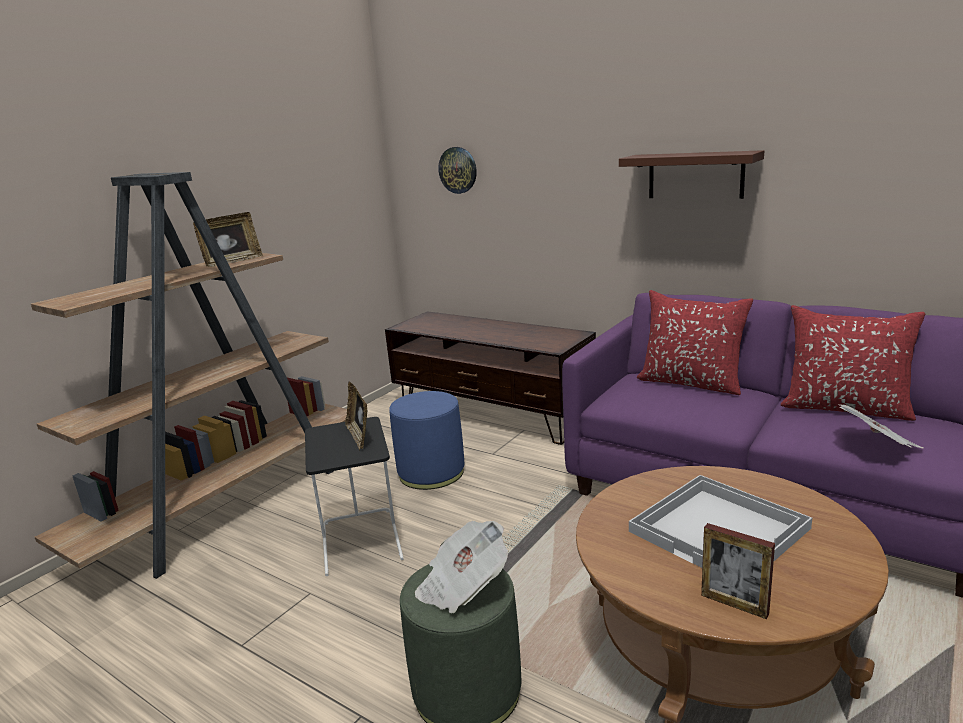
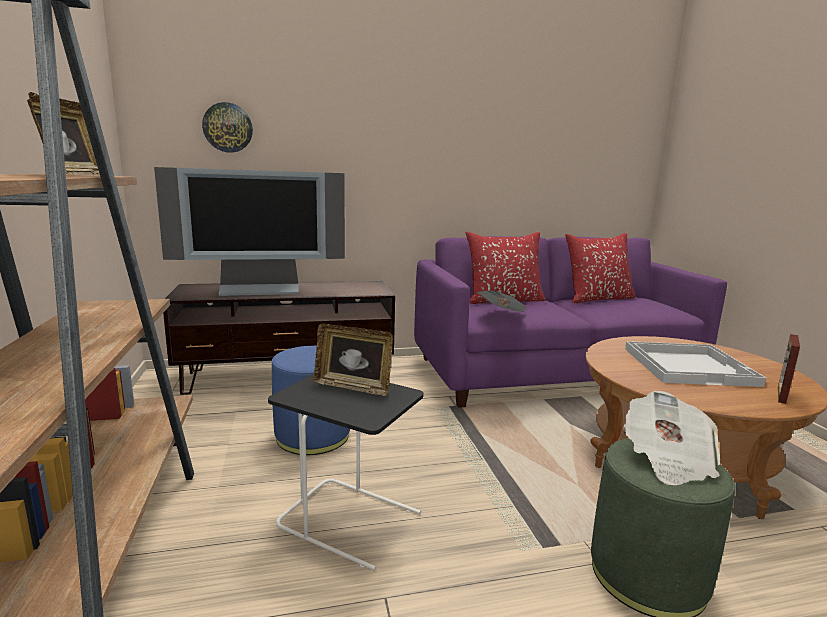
camera: 50 degrees left, 5 degrees down
brown shelf [619,150,764,199] -> none
picture frame [701,523,775,619] -> picture frame turned 135 degrees clockwise [778,334,800,404]
newspaper [838,404,923,448] -> newspaper moved to [477,290,527,312]
none -> television [154,167,345,296]

